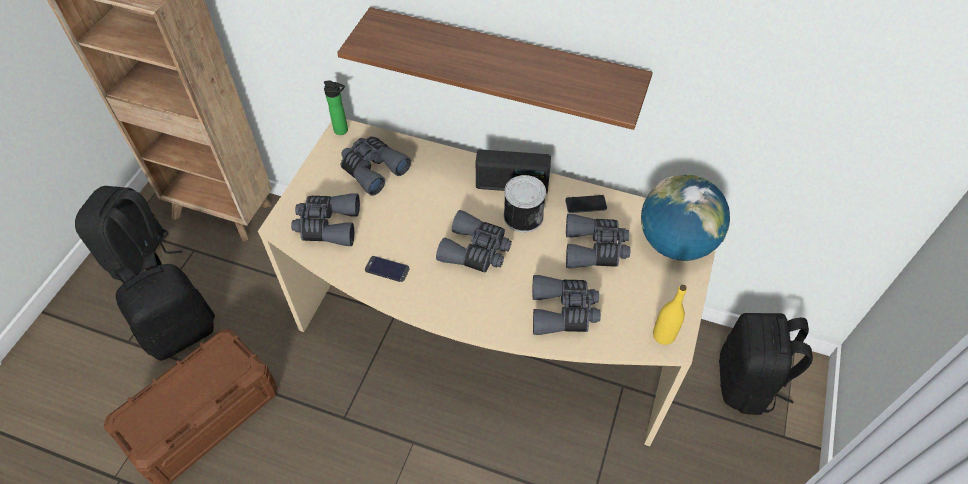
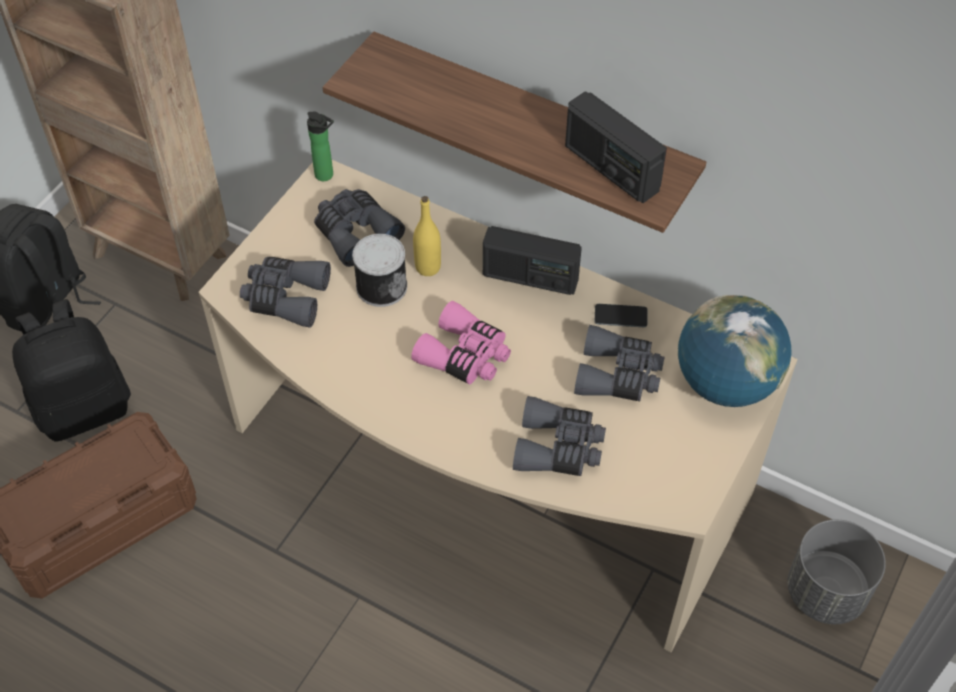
camera: 10 degrees right, 0 degrees up
phone [365,256,409,282] -> none
grey binoculars [436,210,512,272] -> pink binoculars [411,301,511,384]
can [504,175,546,233] -> can moved to [352,234,407,307]
yellow bottle [653,285,687,345] -> yellow bottle moved to [413,196,441,276]
black backpack [719,313,813,415] -> grey planter [788,520,886,624]
none -> radio [565,91,667,203]

